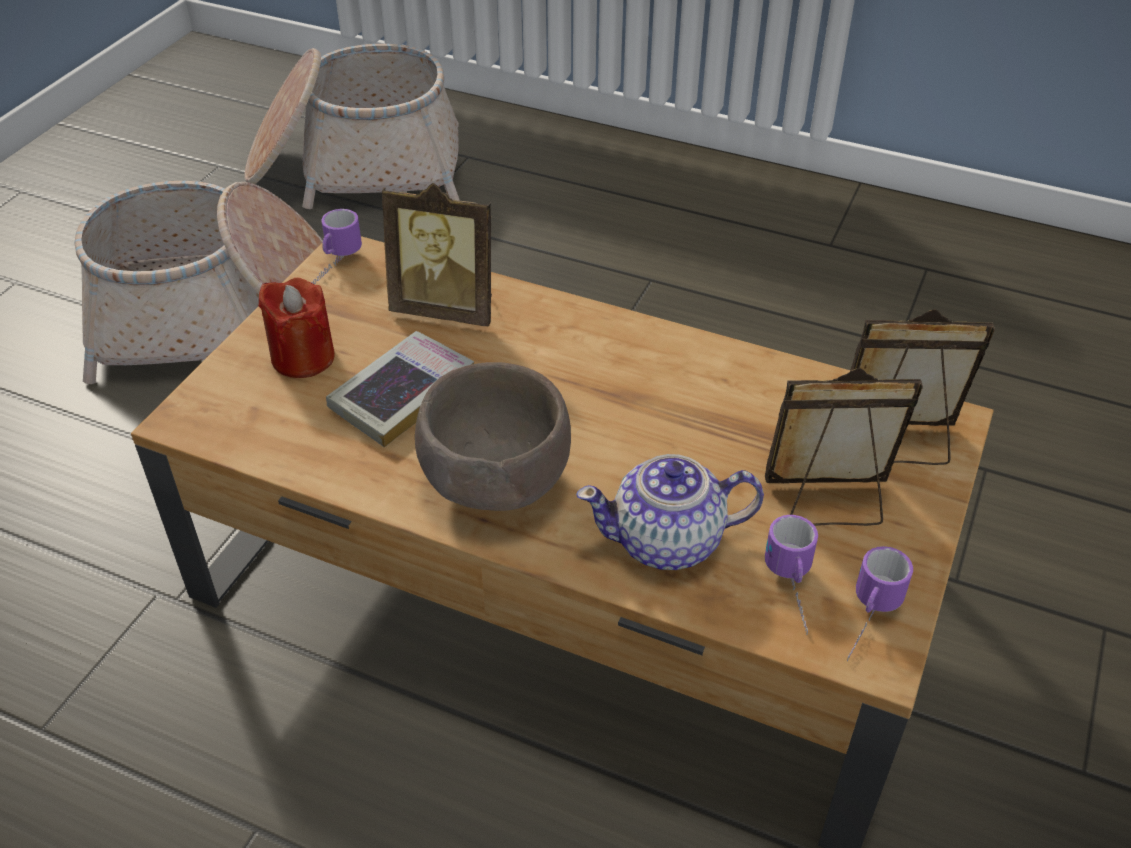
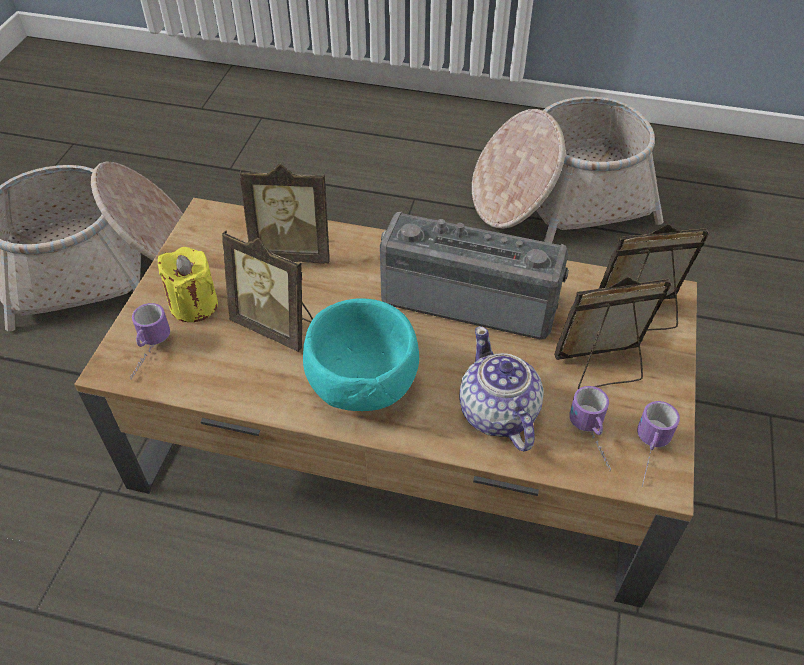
camera: 10 degrees left, 5 degrees up
basket [245,44,460,209] -> basket moved to [472,97,664,243]
red candle [259,278,335,378] -> yellow candle [158,247,218,322]
mug [311,209,362,284] -> mug moved to [130,303,170,380]
book [326,331,474,447] -> picture frame [222,231,313,352]
brown bowl [415,362,571,511] -> turquoise bowl [303,298,419,411]
teapot [576,454,764,570] -> teapot turned 90 degrees clockwise [459,326,544,452]
none -> radio [380,212,569,340]

